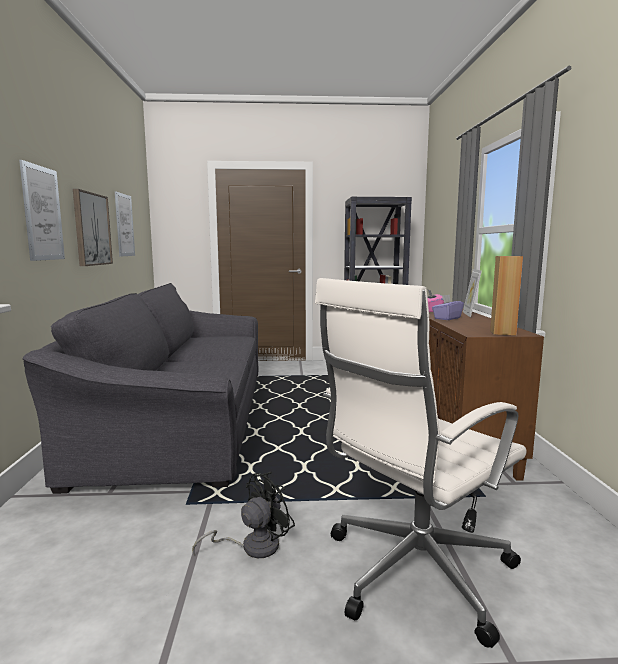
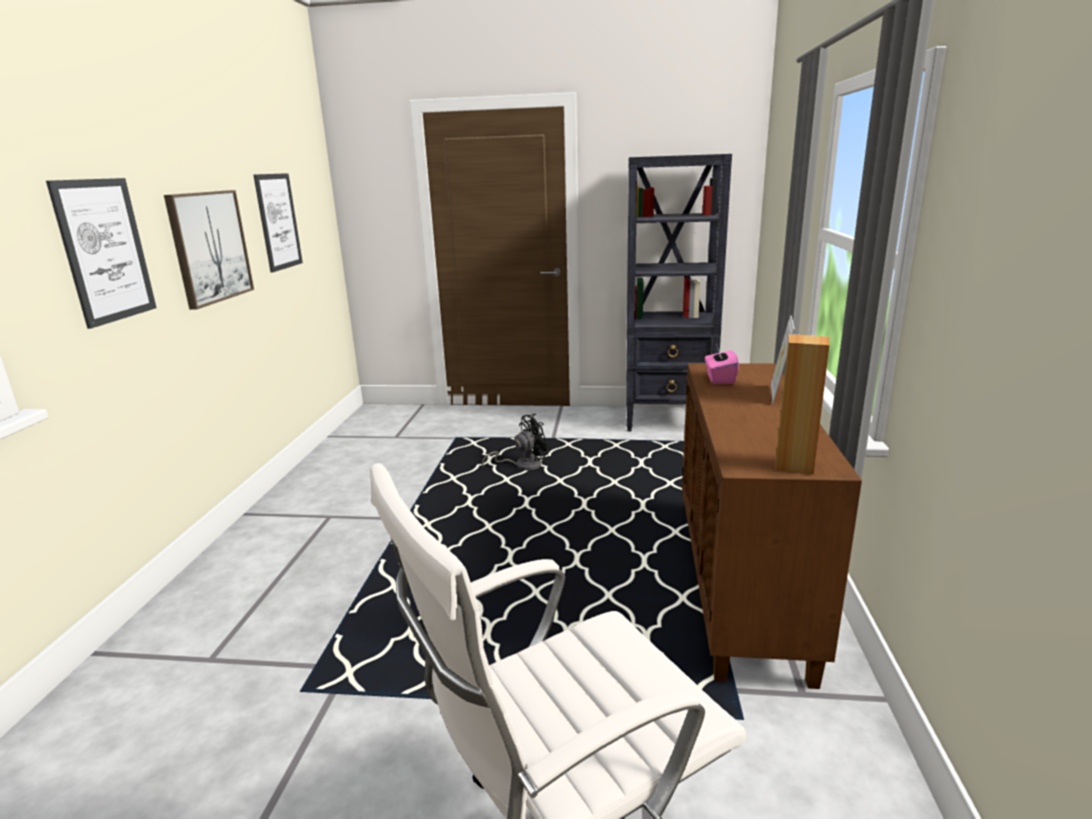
camera: 10 degrees right, 10 degrees up
grey sofa [23,283,258,494] -> none
black fan [192,472,295,558] -> black fan moved to [482,414,551,470]
purple tissue box [432,295,464,320] -> none

